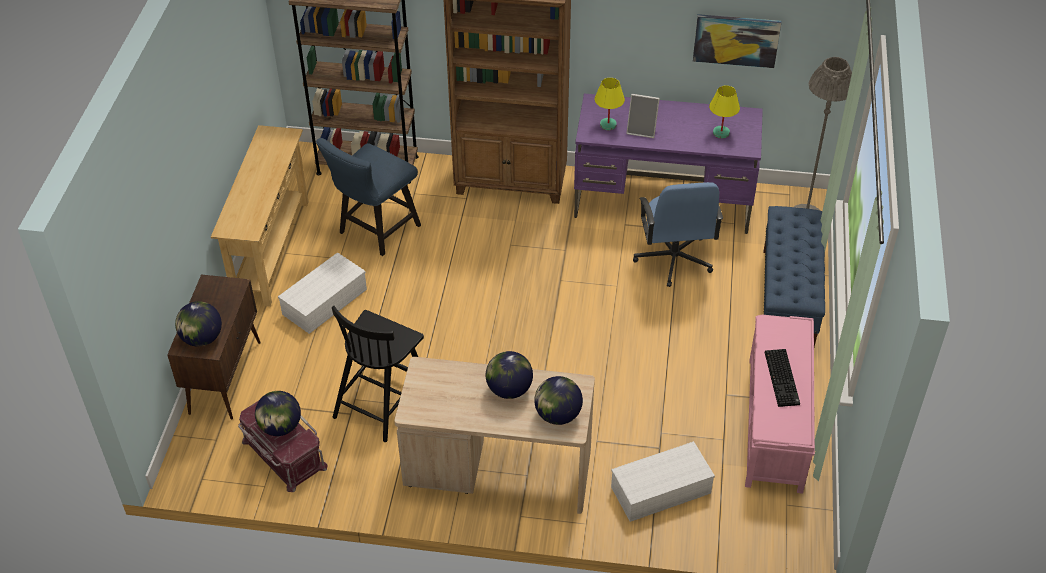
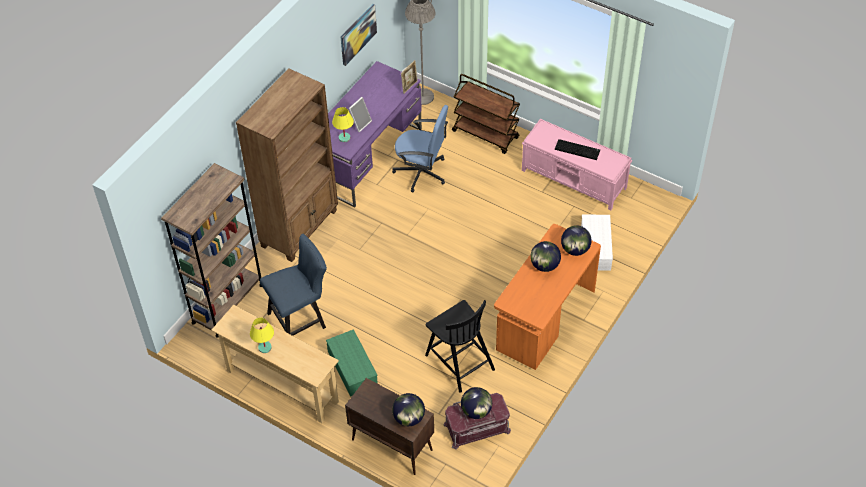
camera: 65 degrees left, 5 degrees up
white storage box [278,252,367,334] -> green storage box [326,329,378,397]
blue chair [316,138,421,256] -> blue chair turned 90 degrees counterclockwise [260,234,327,336]
beige desk [394,357,595,514] -> orange desk [494,224,601,370]
yellow table lamp [709,86,740,138] -> yellow table lamp moved to [250,317,274,353]
blue bench [763,206,825,347] -> brown cart [452,74,520,154]
none -> picture frame [401,60,418,94]

